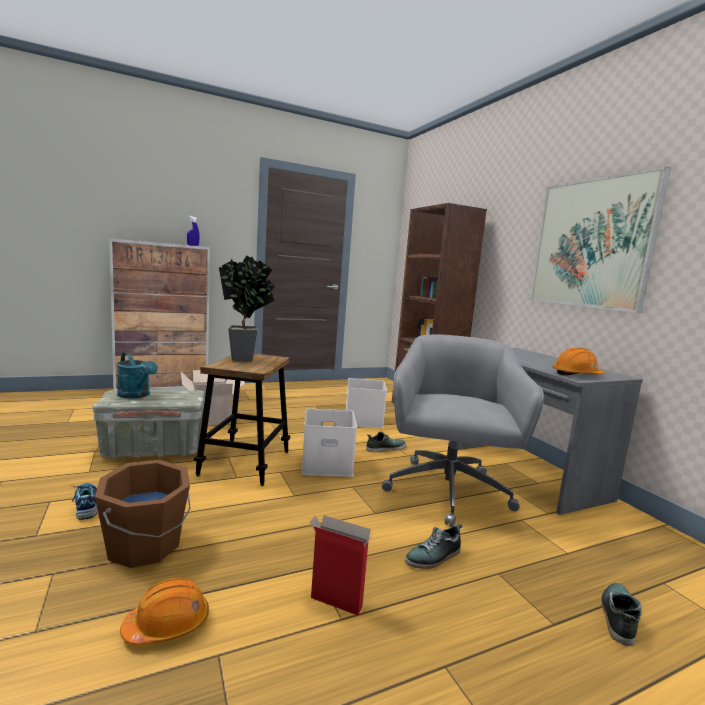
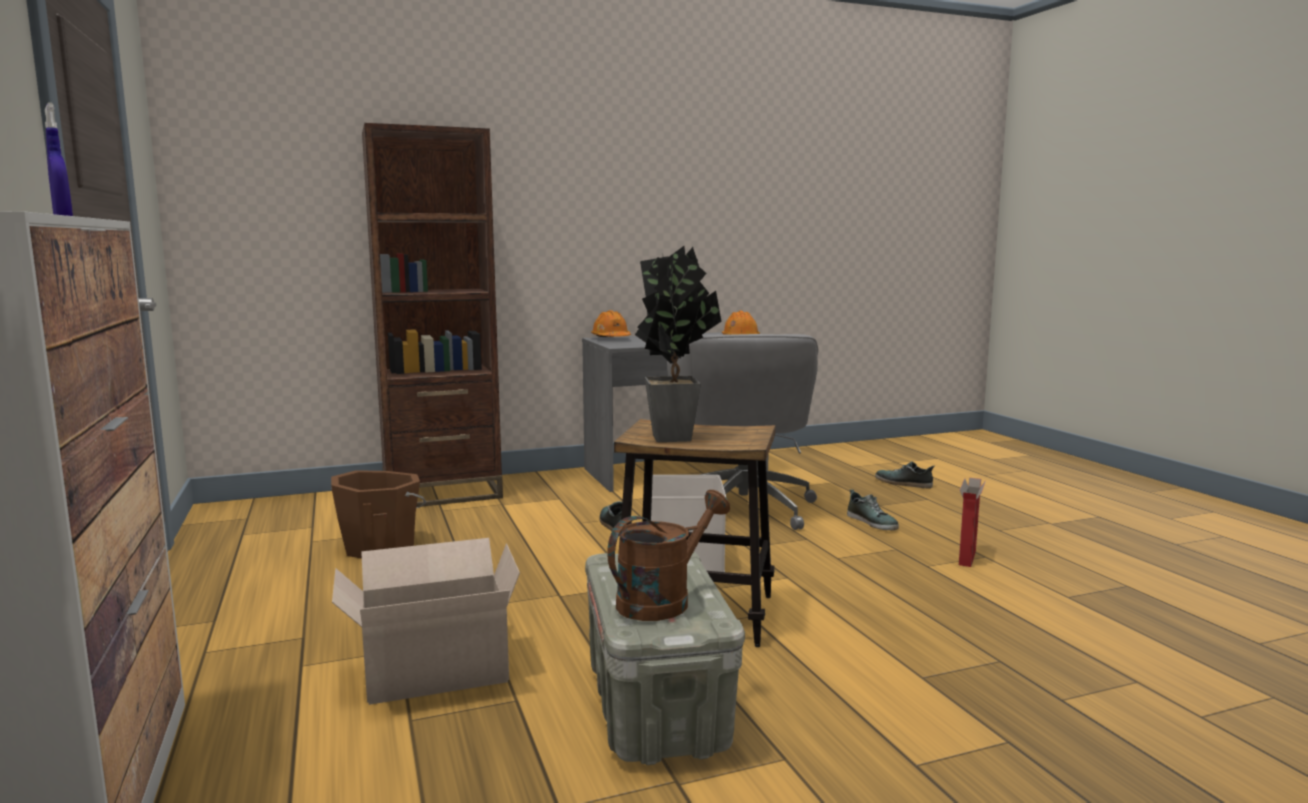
camera: 85 degrees left, 0 degrees up
shoe [72,483,98,520] -> none
brown bucket [95,460,191,568] -> brown bucket moved to [331,470,426,559]
turquoise watering can [117,352,158,399] -> brown watering can [607,490,730,621]
orange hard hat [120,578,209,645] -> orange hard hat moved to [591,310,631,337]
white storage box [346,378,387,428] -> none
grey office chair [382,335,544,527] -> grey office chair turned 105 degrees counterclockwise [667,334,818,530]
picture [530,166,671,313] -> none

